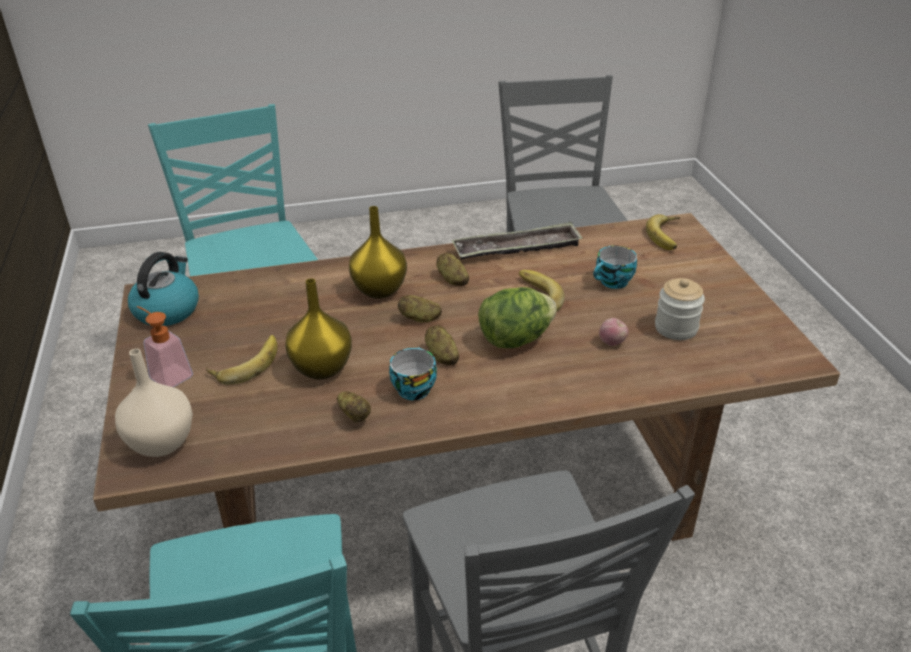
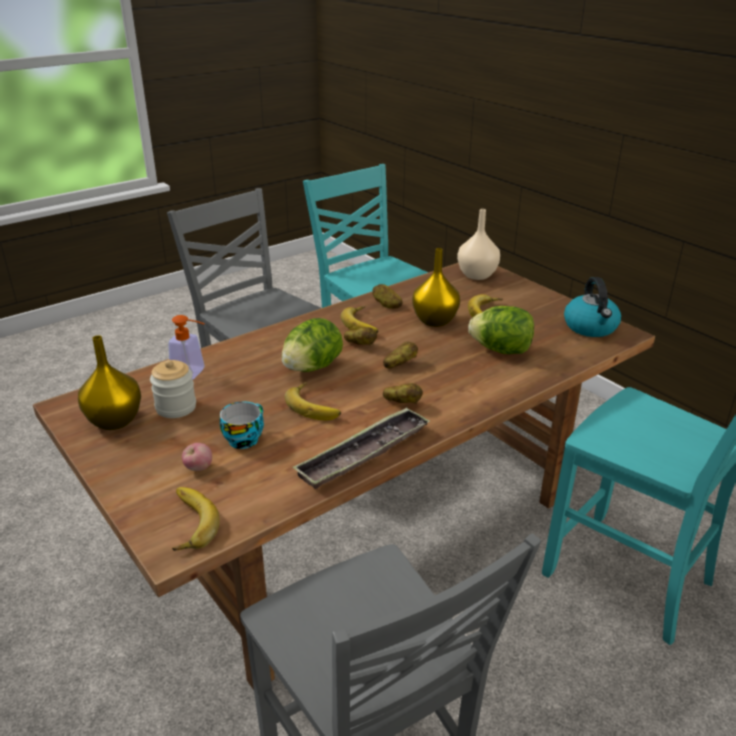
camera: 155 degrees right, 5 degrees down
soap dispenser [137,306,193,387] -> soap dispenser moved to [168,315,205,380]
yellow vase [349,206,407,299] -> yellow vase moved to [78,335,141,430]
cup [389,348,437,400] -> banana [341,306,378,333]
apple [599,318,629,346] -> apple moved to [182,443,212,471]
none -> lettuce [468,306,534,354]

